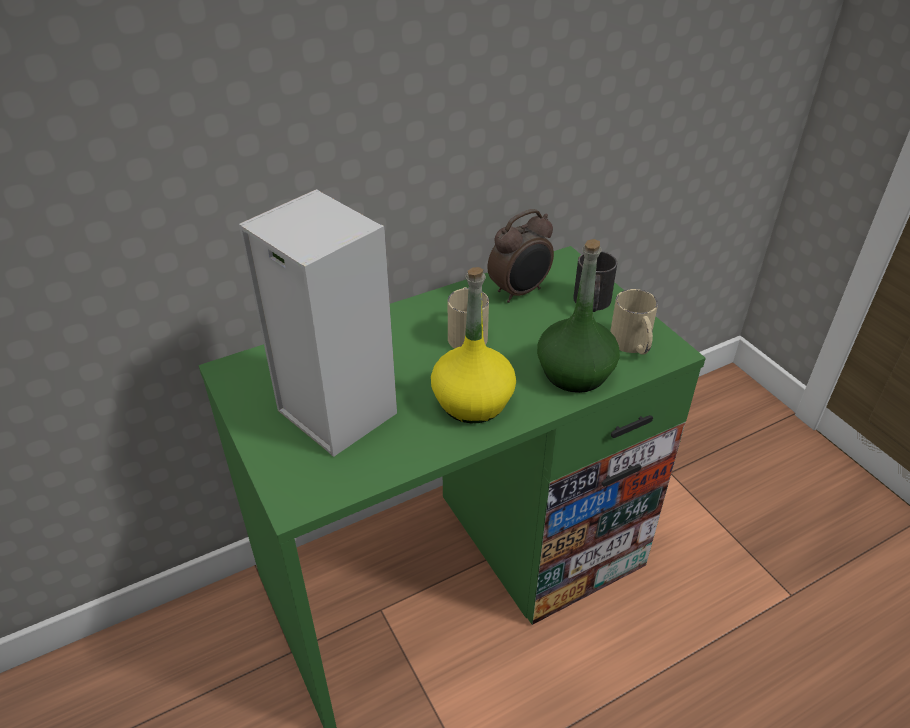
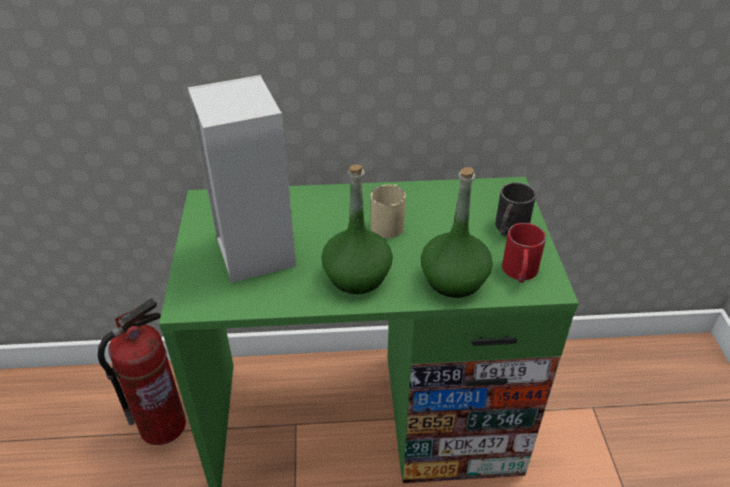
camera: 25 degrees right, 0 degrees up
yellow bottle [431,267,516,423] -> green bottle [321,164,393,294]
alarm clock [488,209,554,303] -> none
beige mug [610,289,658,355] -> red mug [502,223,546,283]
none -> fire extinguisher [98,298,186,445]

